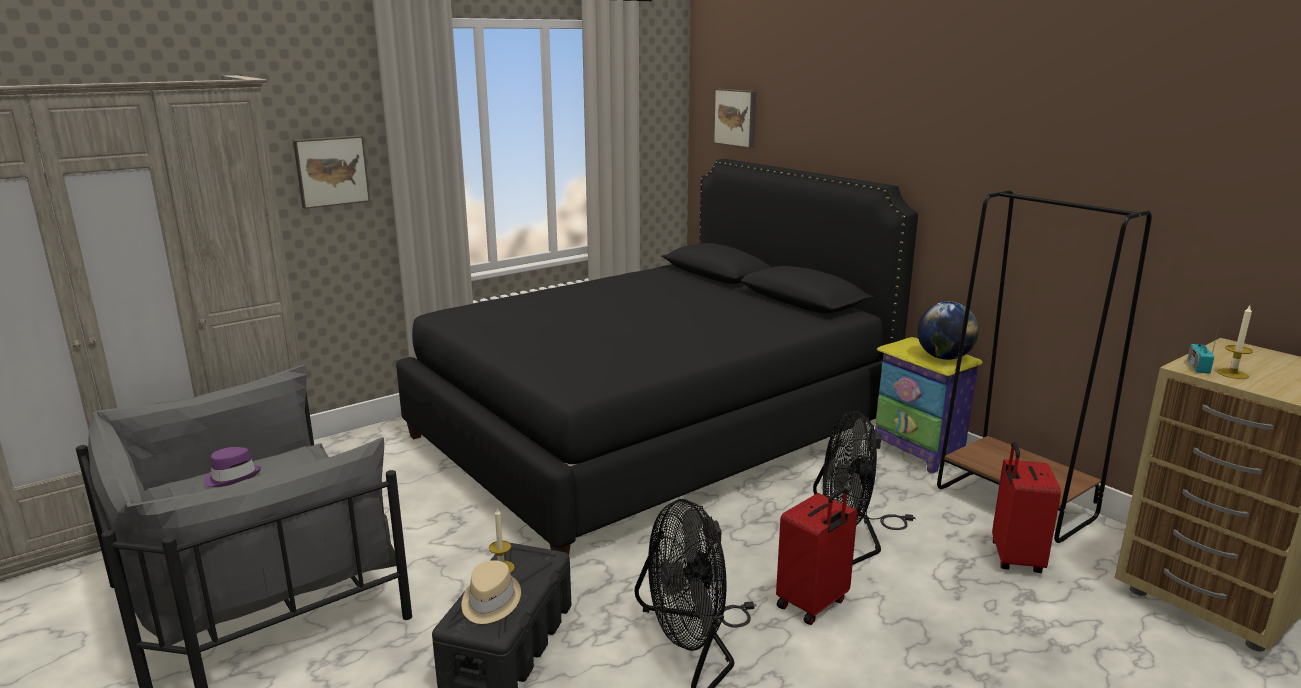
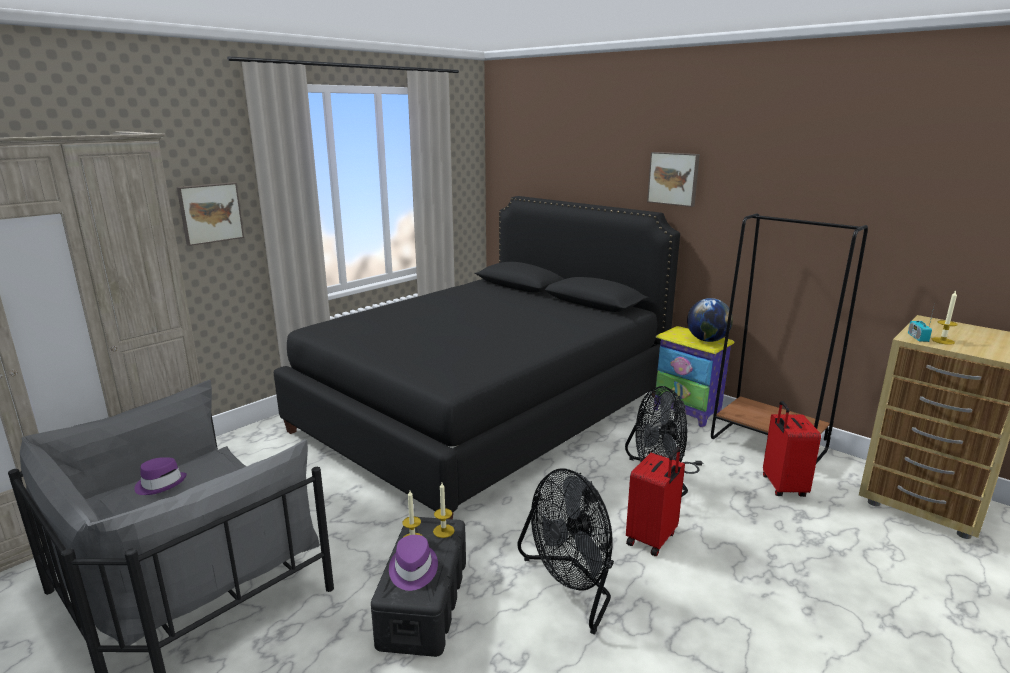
camera: 10 degrees left, 0 degrees up
beige hat [462,560,521,624] -> purple hat [389,535,438,591]
picture [713,89,757,148] -> picture moved to [647,152,700,207]
none -> candle [433,483,455,538]

